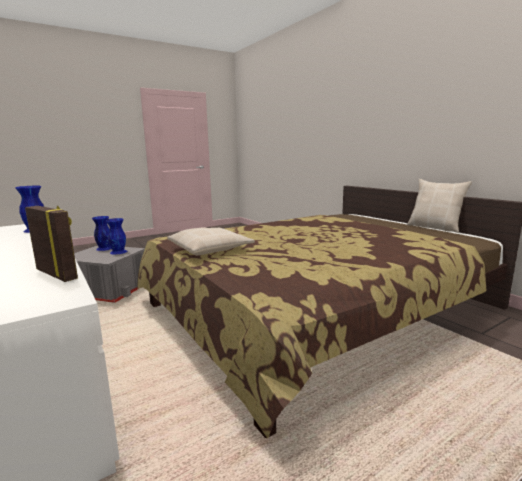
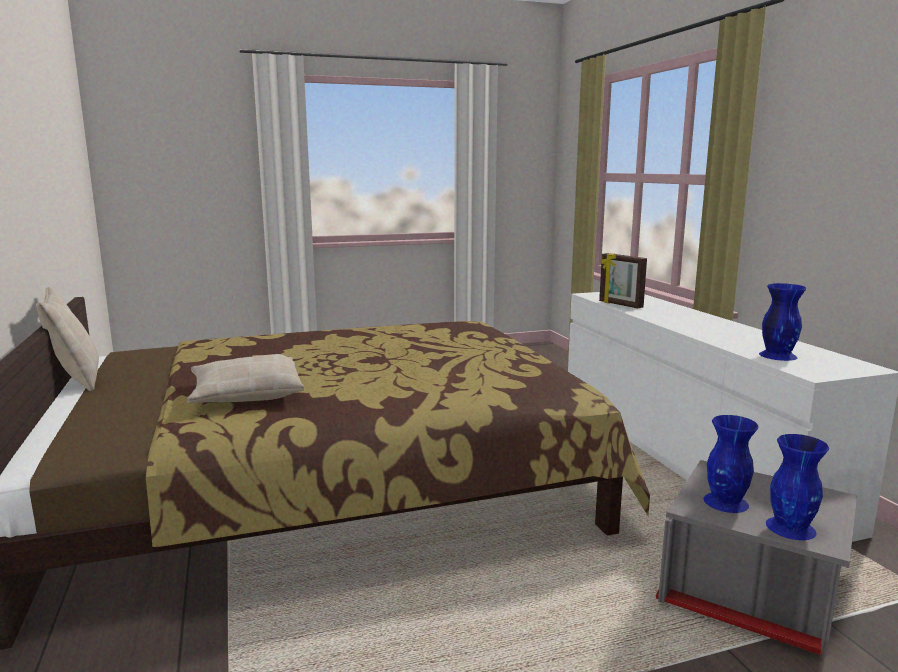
camera: 165 degrees left, 0 degrees up
beige pillow [167,227,255,256] -> beige pillow moved to [187,354,304,403]

